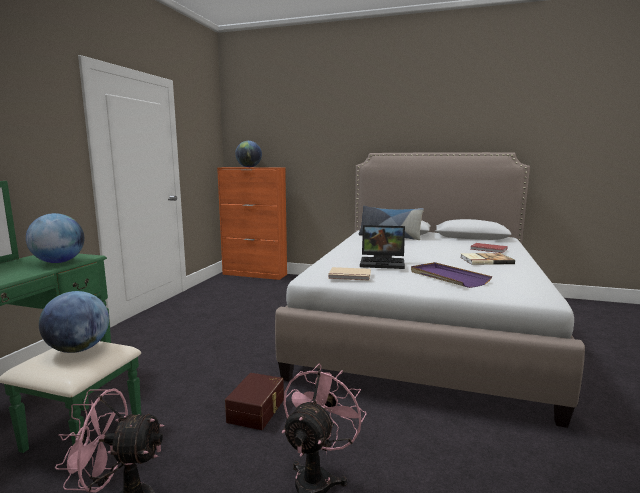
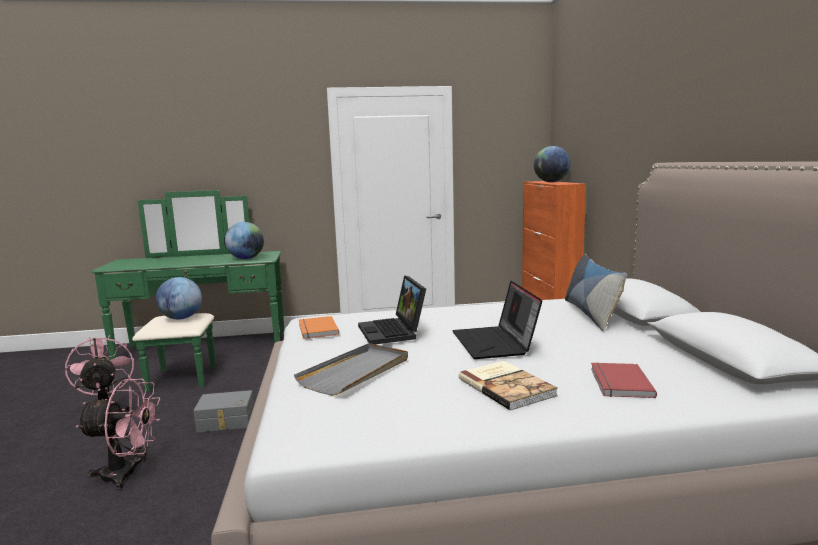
camera: 65 degrees right, 0 degrees up
brown storage box [225,373,284,430] -> grey storage box [193,390,254,433]
beige book [328,267,371,281] -> orange book [299,316,339,339]
purple tray [411,262,492,288] -> grey tray [294,343,408,396]
none -> laptop [452,281,542,359]

